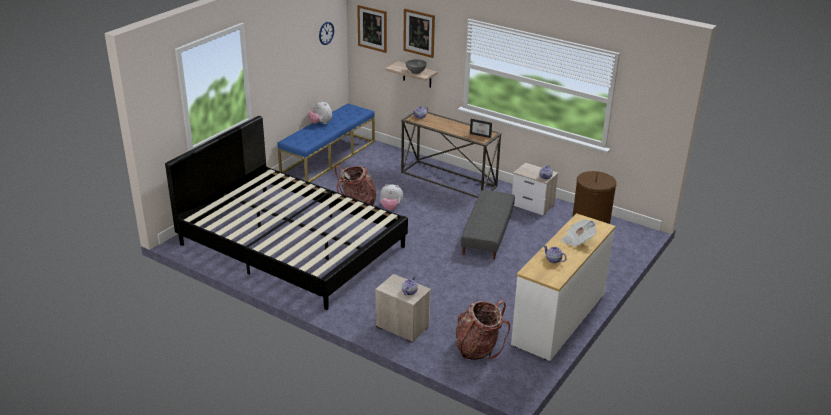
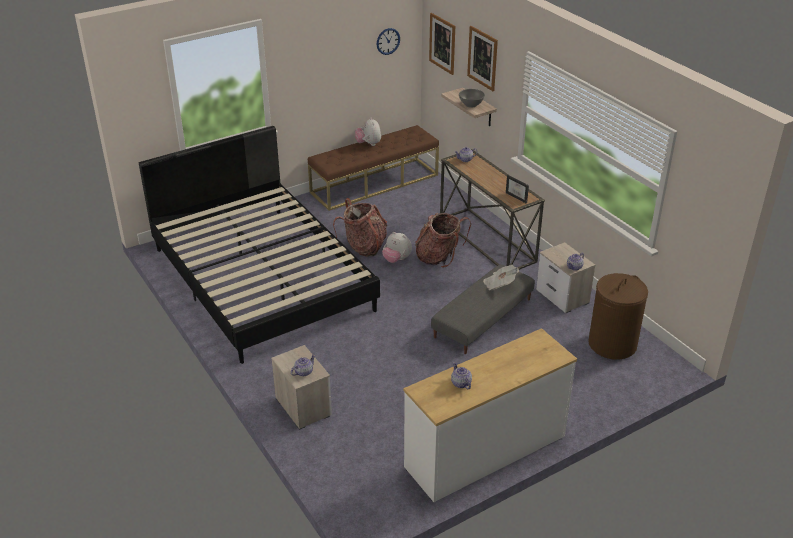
camera: 25 degrees right, 5 degrees up
blue bench [277,104,375,182] -> brown bench [308,125,439,211]
backpack [456,300,510,360] -> backpack moved to [415,213,471,268]
newspaper [561,219,597,247] -> newspaper moved to [483,265,519,290]

